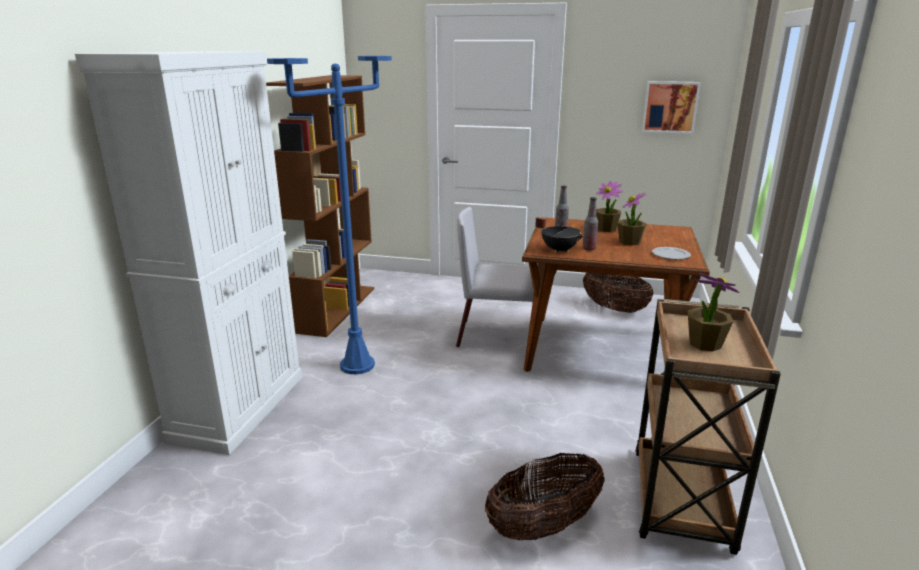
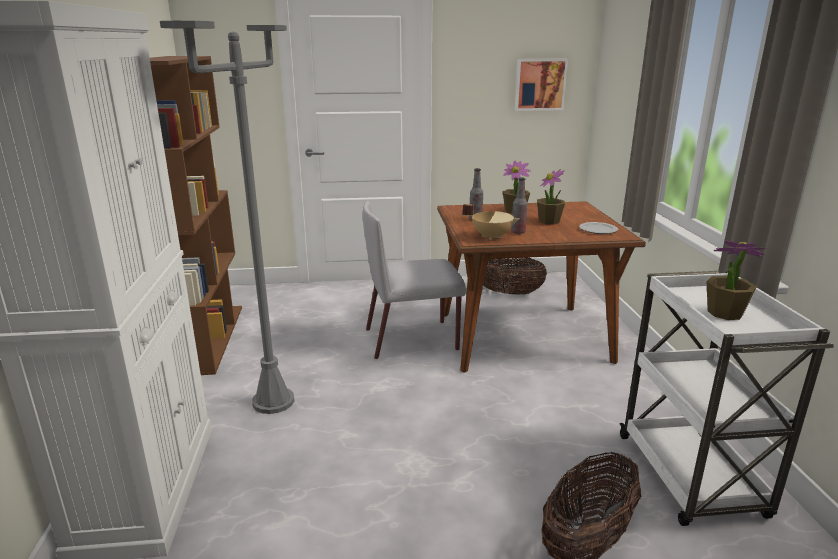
camera: 20 degrees left, 0 degrees up
blue floor lamp [267,56,392,374] -> grey floor lamp [160,21,294,414]
black cooking pot [535,217,584,253] -> beige cooking pot [463,204,519,240]
brown cart [635,299,781,555] -> white cart [619,271,834,526]

